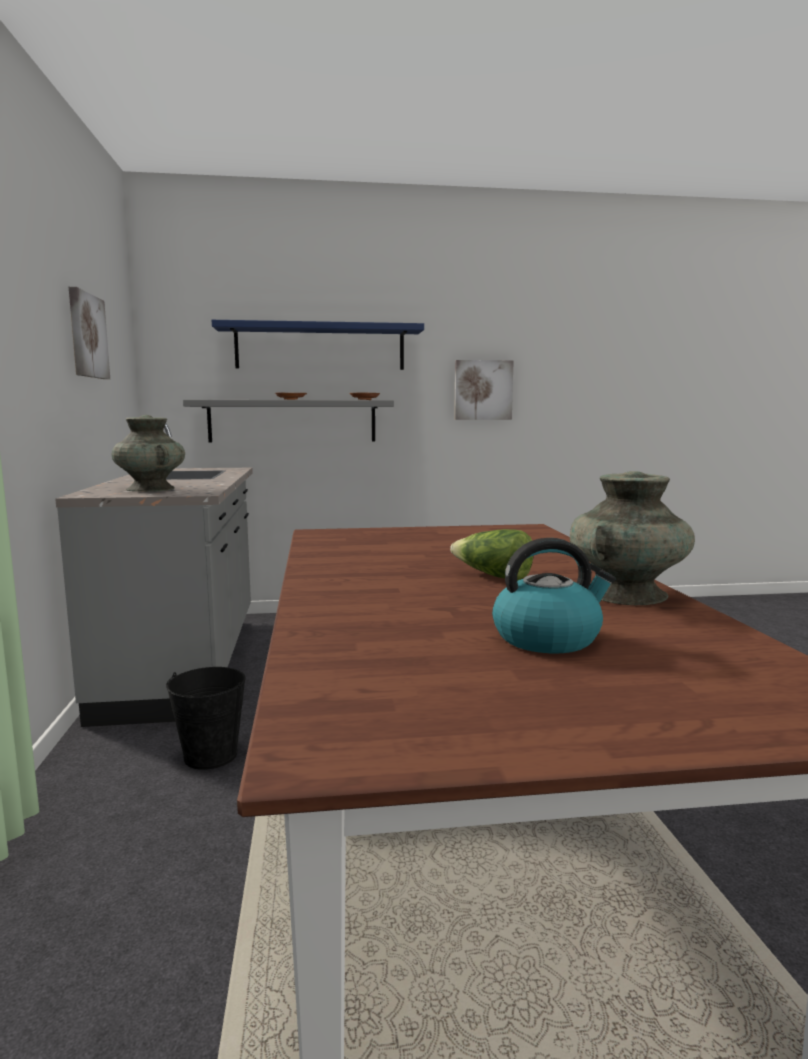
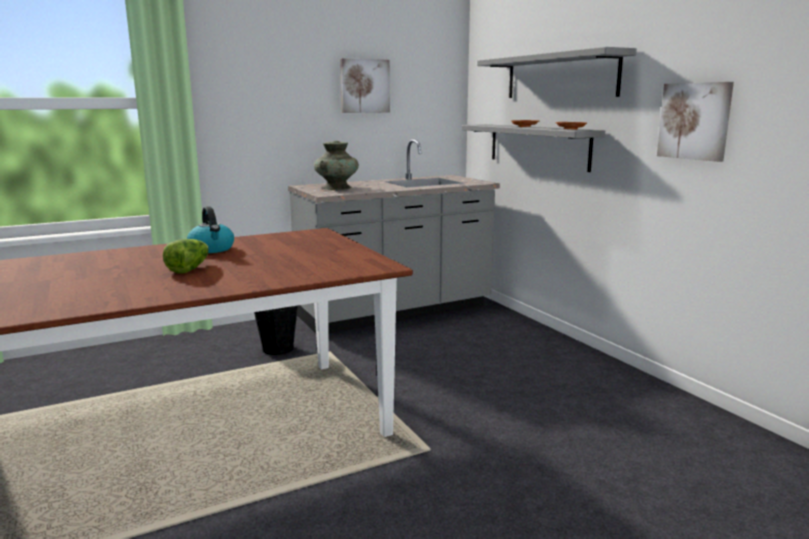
camera: 70 degrees right, 5 degrees up
blue shelf [212,320,424,370] -> grey shelf [477,47,637,98]
kettle [492,538,615,653] -> kettle moved to [187,206,234,253]
turquoise vase [570,471,695,605] -> none

